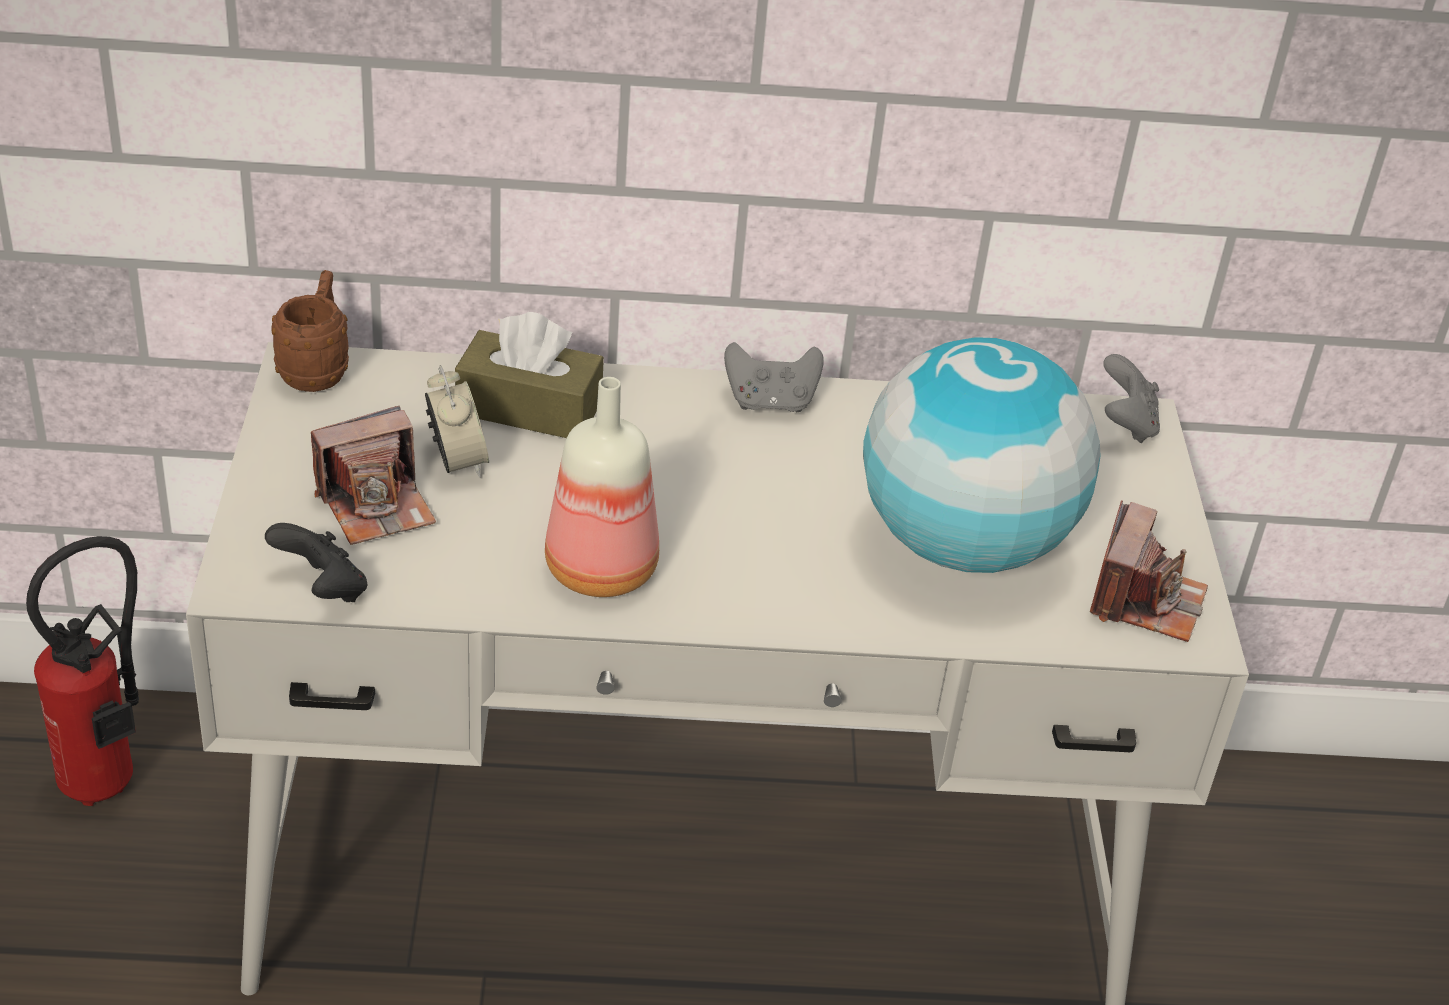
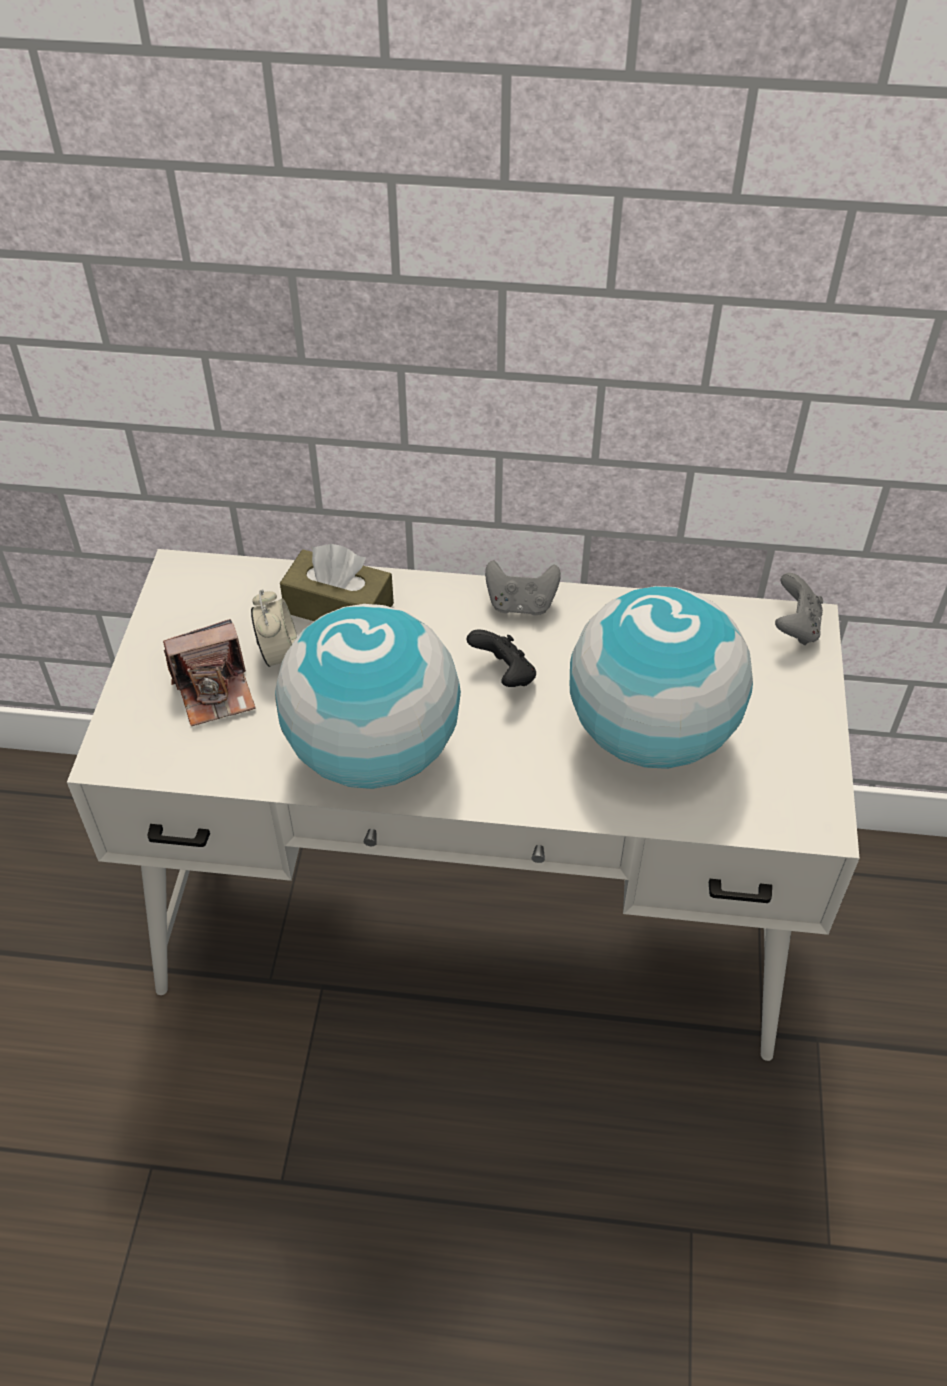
camera: 10 degrees right, 10 degrees up
fire extinguisher [26,536,139,806] -> none
black game controller [265,523,367,602] -> black game controller moved to [467,629,536,687]
brown mug [271,270,349,392] -> none
bottle [545,377,659,597] -> globe [275,604,461,789]
camera [1090,500,1208,642] -> none

